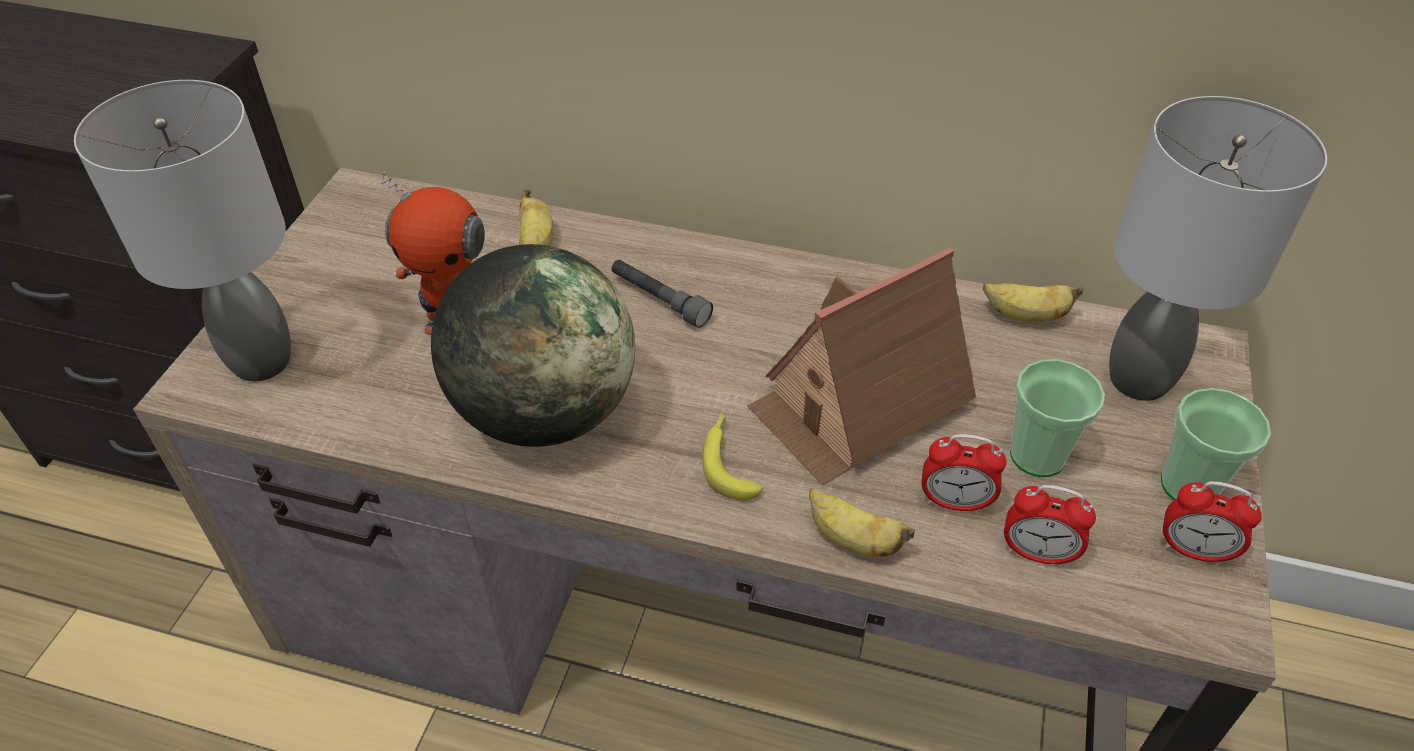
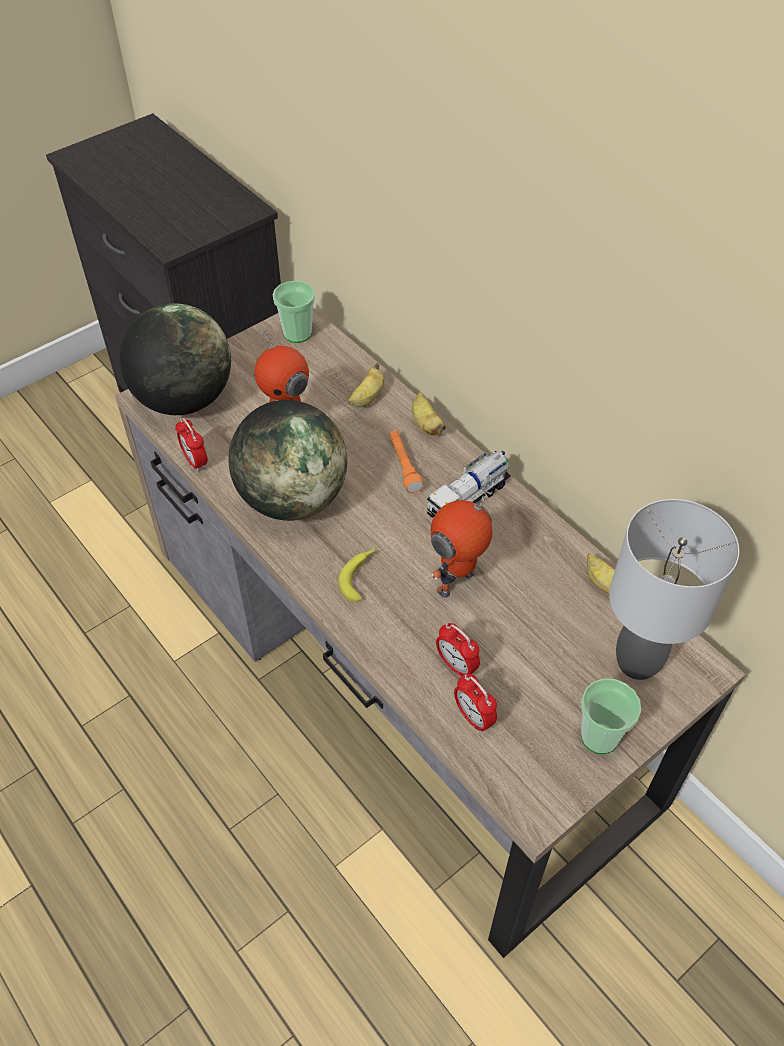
camera: 35 degrees right, 5 degrees up
grey table lamp [74,80,291,381] -> globe [119,303,231,415]
grey flashlight [612,260,713,328] -> orange flashlight [389,430,424,494]
toy house [747,247,976,485] -> toy robot [431,491,493,598]
banana [809,488,915,557] -> banana moved to [412,392,446,436]
cup [1010,359,1105,477] -> cup moved to [273,281,315,343]
alarm clock [1163,481,1262,565] -> alarm clock moved to [175,418,208,472]
none -> toy truck [427,450,511,518]

